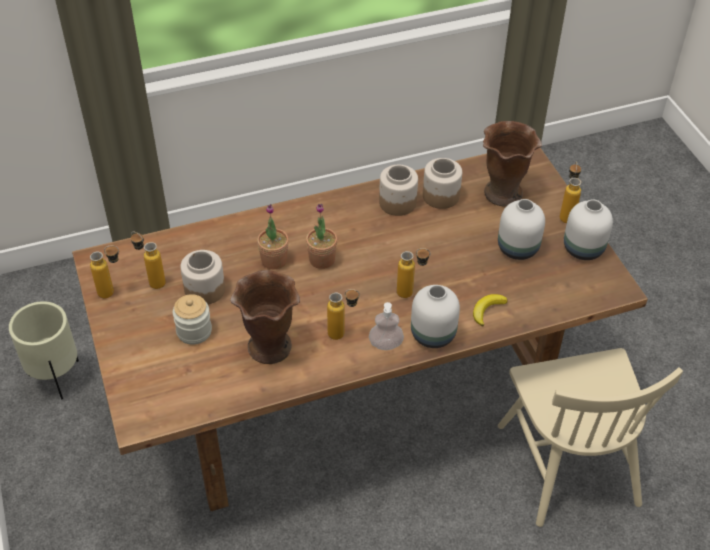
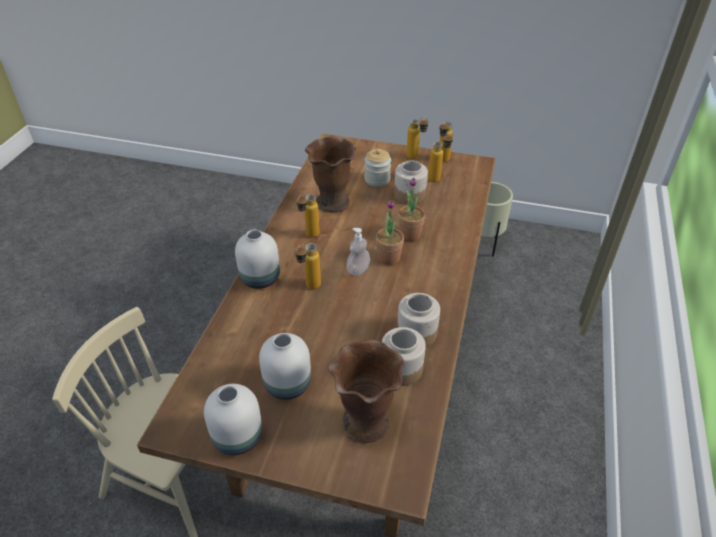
camera: 125 degrees right, 5 degrees down
soap dispenser [369,302,404,350] -> soap dispenser moved to [346,228,370,276]
banana [473,294,508,327] -> none
bottle [560,161,581,223] -> bottle moved to [406,117,429,159]

